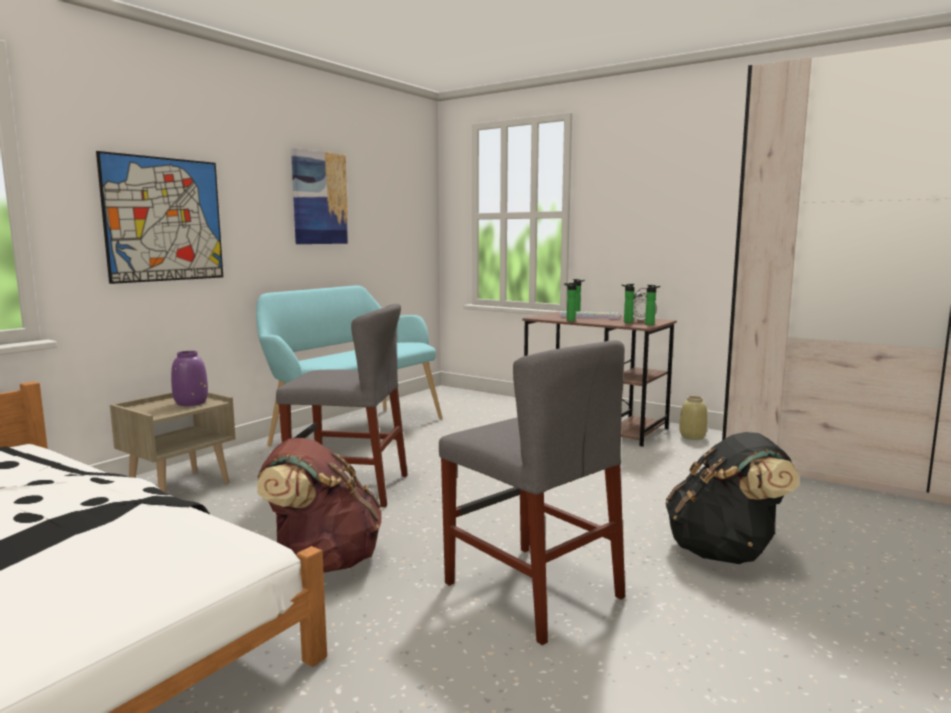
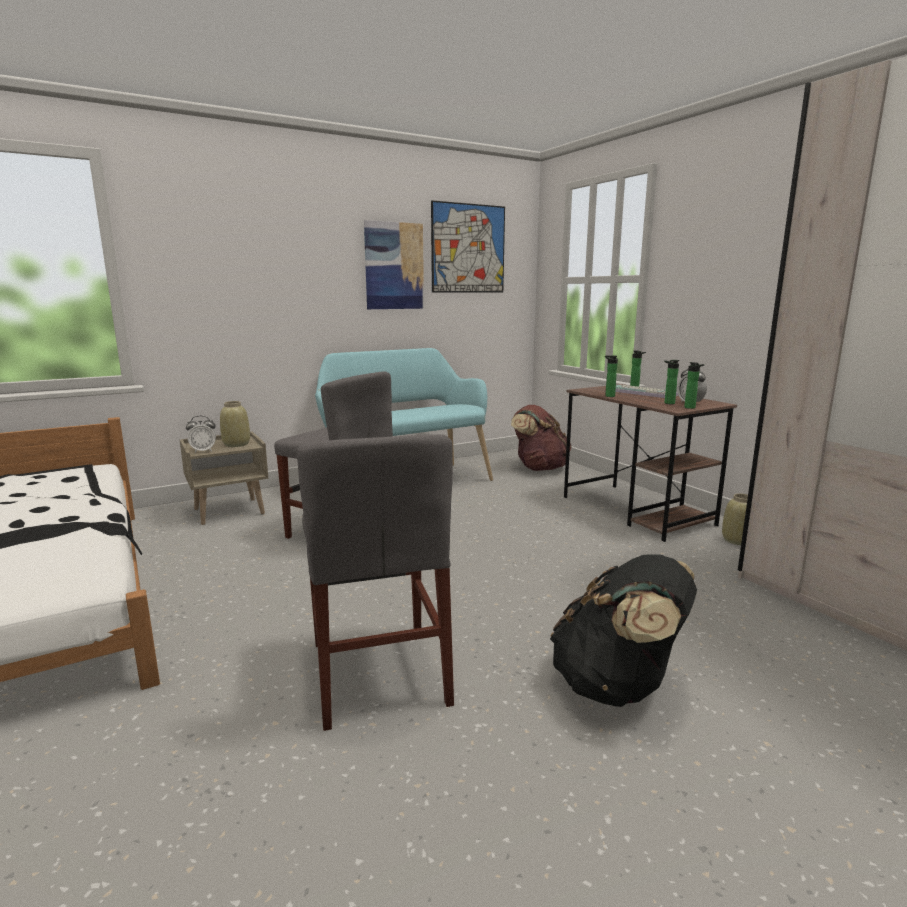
camera: 25 degrees right, 5 degrees up
picture [96,151,223,284] -> picture moved to [431,200,505,293]
purple vase [171,351,208,406] -> beige vase [220,401,250,447]
brown backpack [257,438,382,573] -> brown backpack moved to [511,405,571,471]
none -> alarm clock [186,416,216,453]

